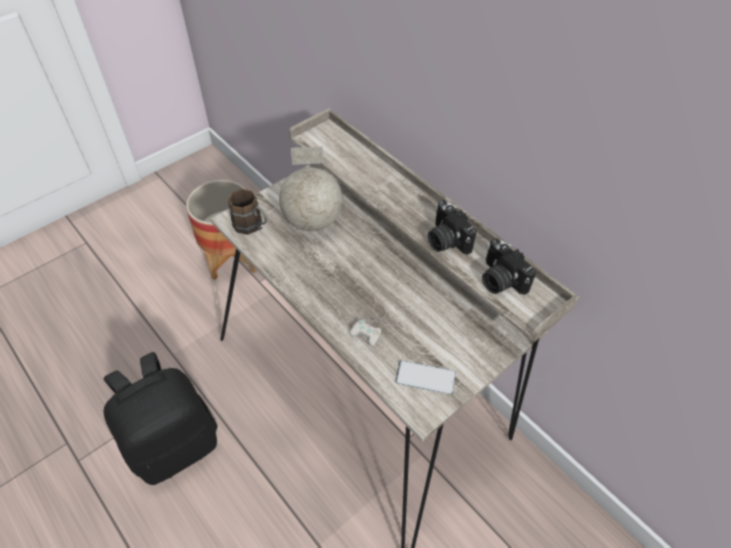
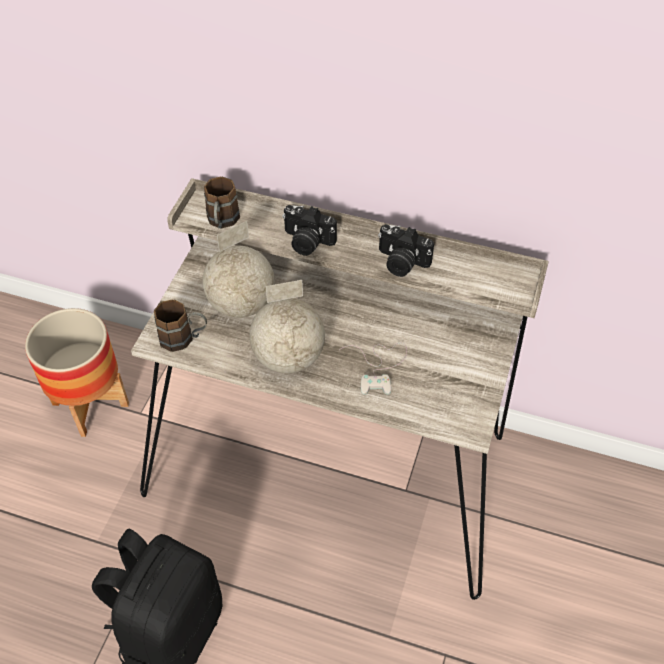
camera: 30 degrees left, 0 degrees up
phone [395,360,456,394] -> none
camera [482,238,536,295] -> camera moved to [282,205,337,256]
none -> brown mug [204,177,240,228]
none -> globe [250,280,325,373]

